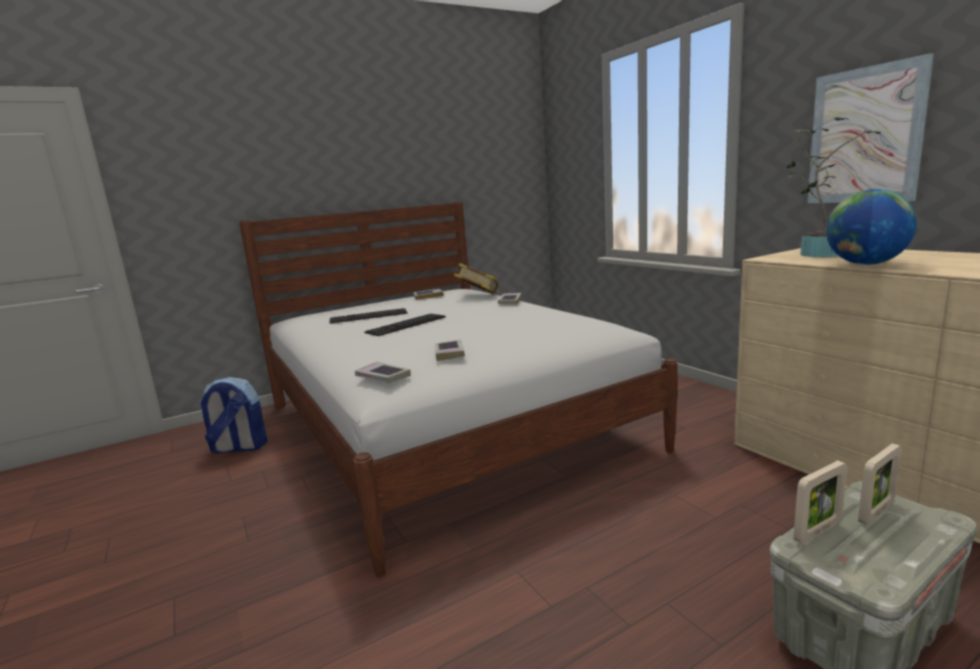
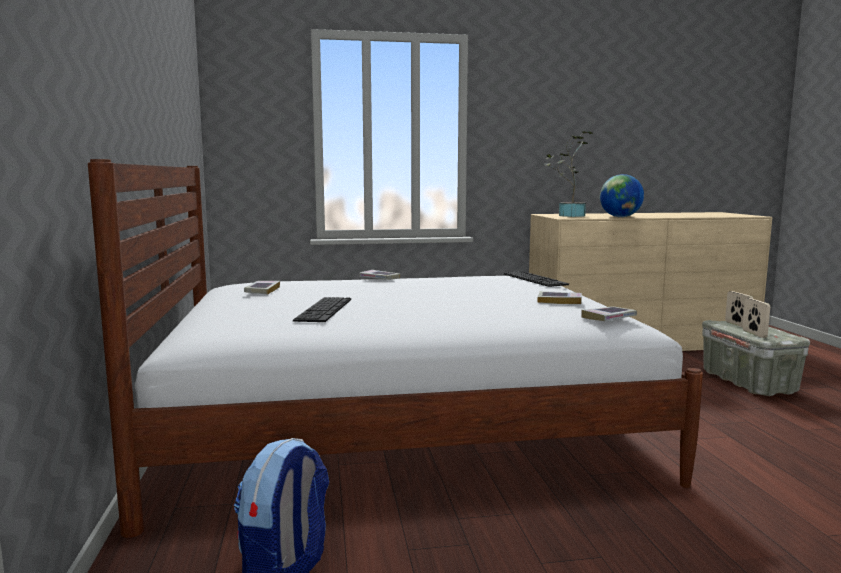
camera: 70 degrees left, 5 degrees down
keyboard [364,314,446,336] -> keyboard moved to [504,271,569,287]
book [454,263,499,294] -> none
picture [807,53,934,203] -> none

